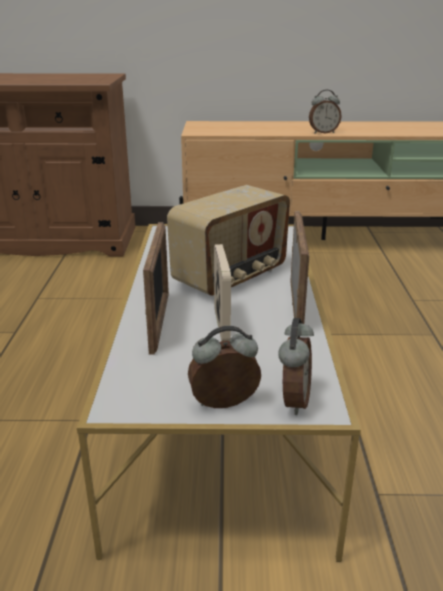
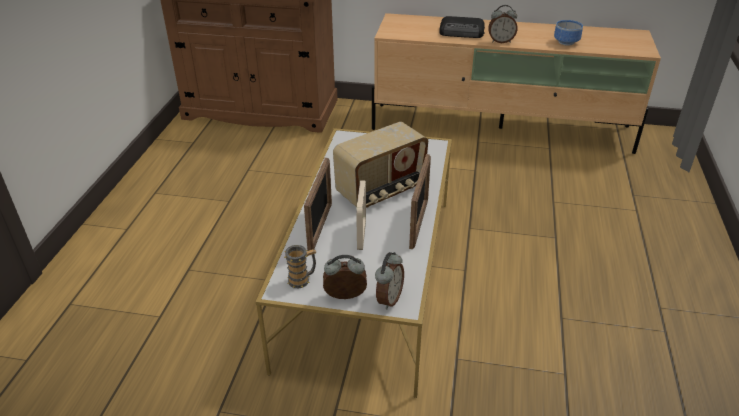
camera: 10 degrees right, 10 degrees up
none -> mug [284,245,316,288]
none -> radio [439,16,485,38]
none -> bowl [554,20,583,46]

